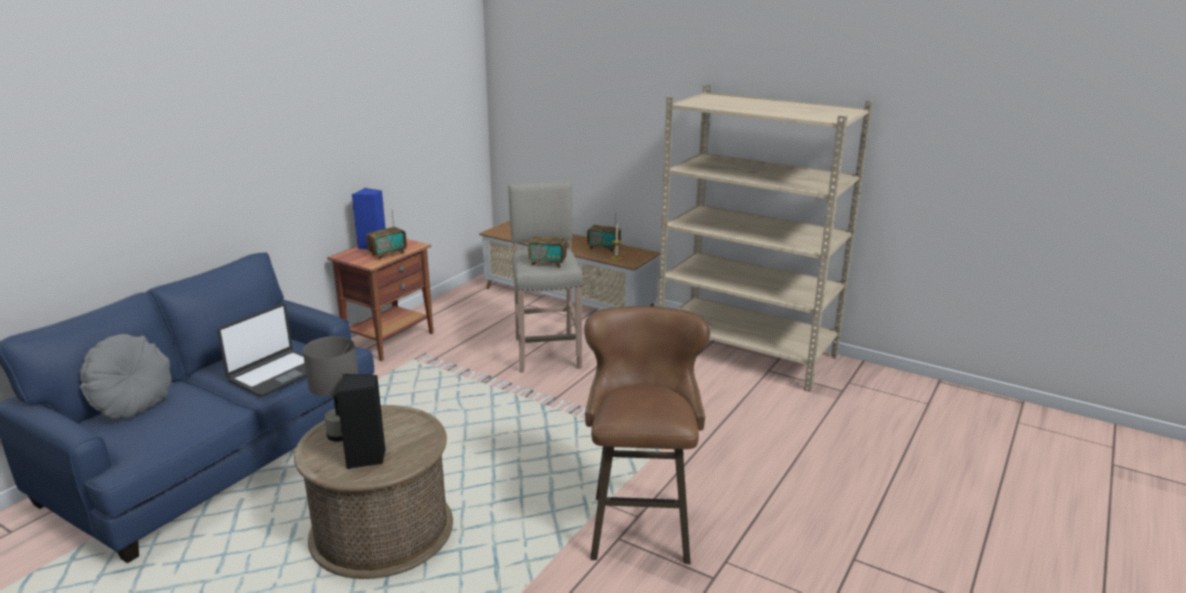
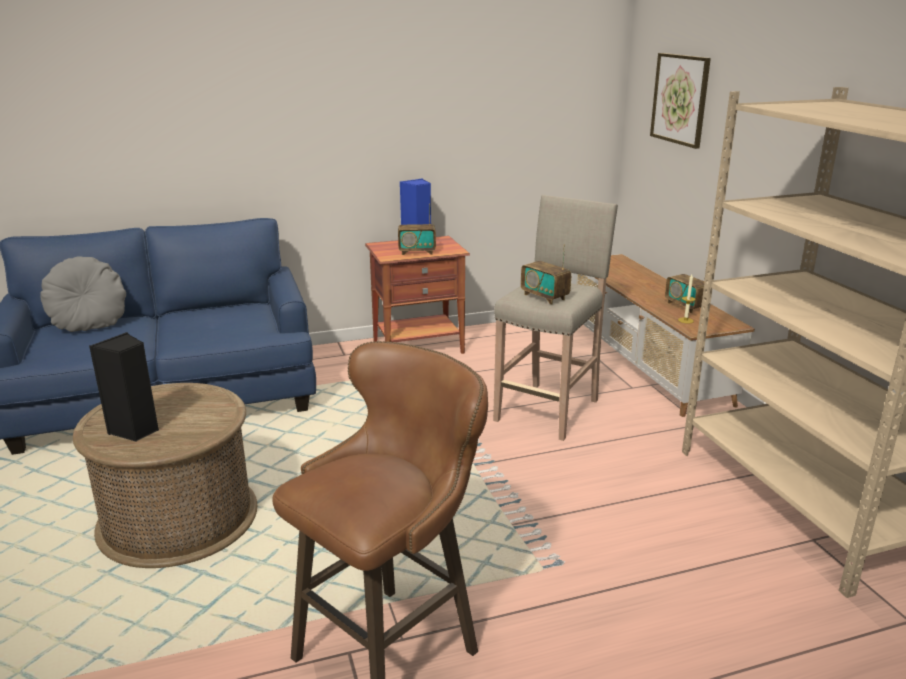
camera: 40 degrees right, 0 degrees up
laptop [217,303,306,397] -> none
grey table lamp [303,336,358,442] -> none
none -> picture [650,53,711,149]

